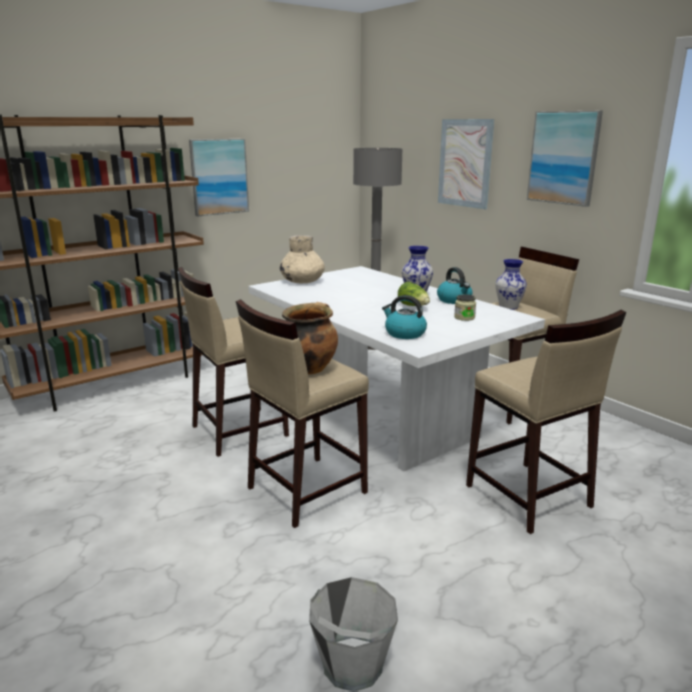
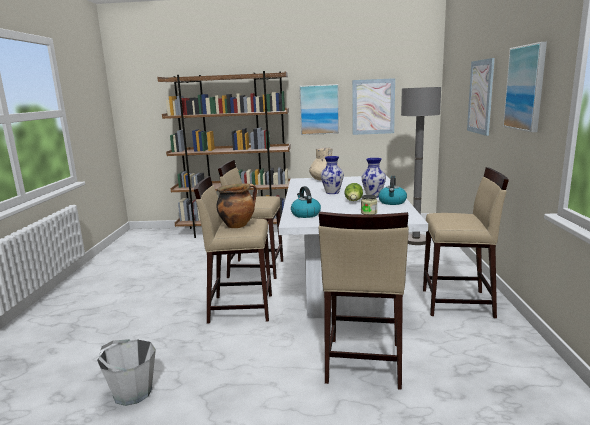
camera: 40 degrees right, 5 degrees down
vase [495,259,527,310] -> vase moved to [321,156,344,194]
none -> picture [352,78,395,135]

